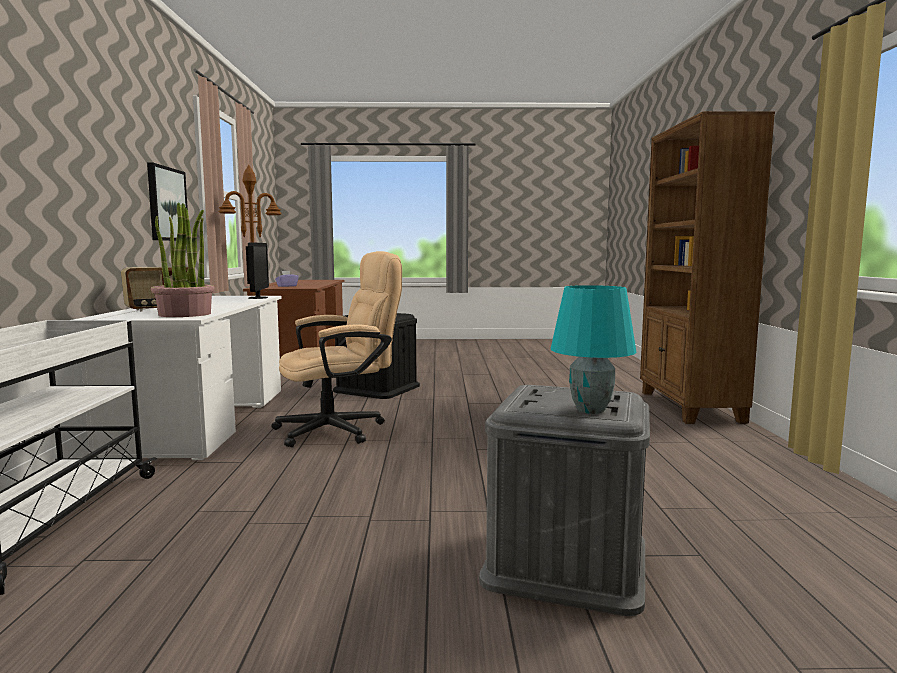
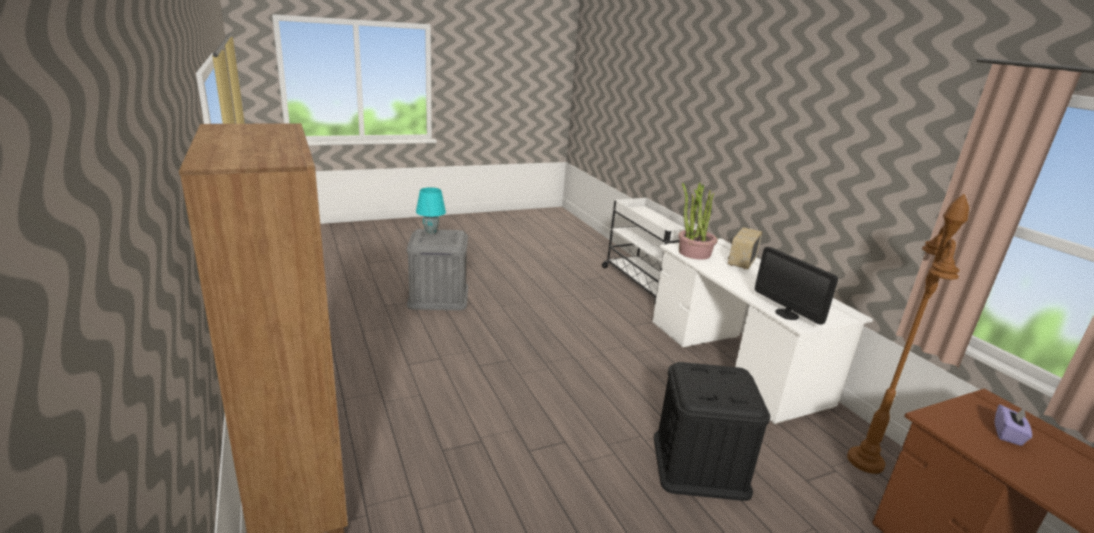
camera: 155 degrees right, 15 degrees up
picture [147,163,188,241] -> none
beige office chair [271,251,402,447] -> none

